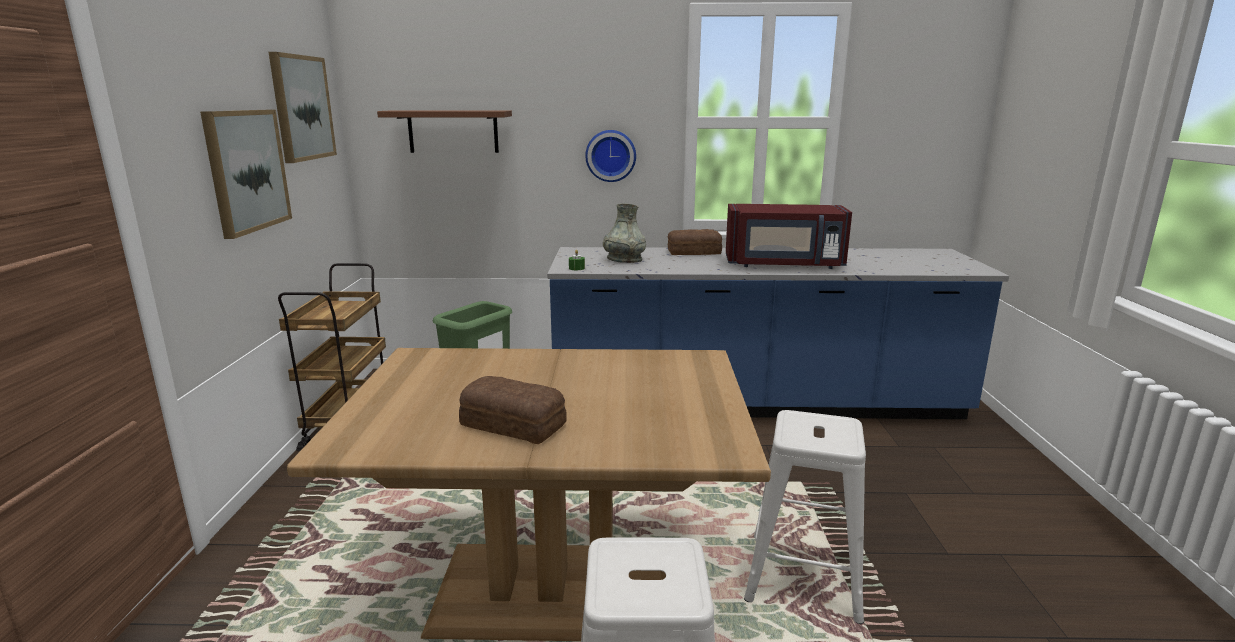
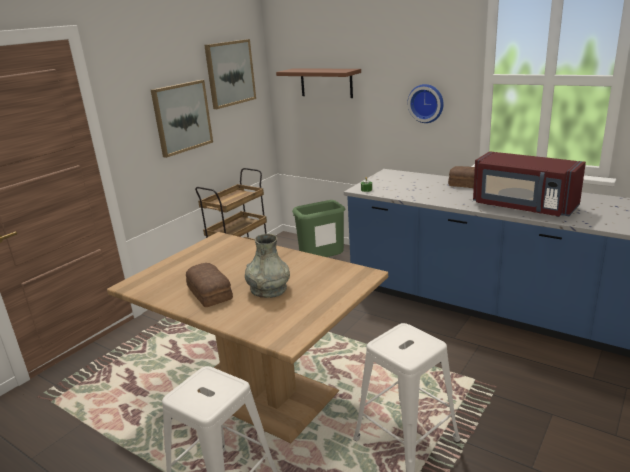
camera: 35 degrees right, 5 degrees up
grey vase [603,204,646,263] -> grey vase moved to [245,234,290,298]

